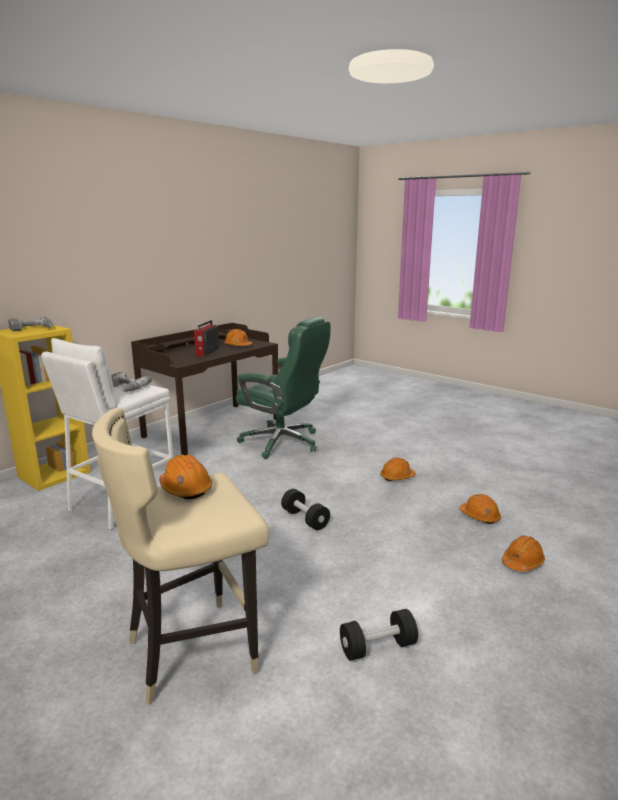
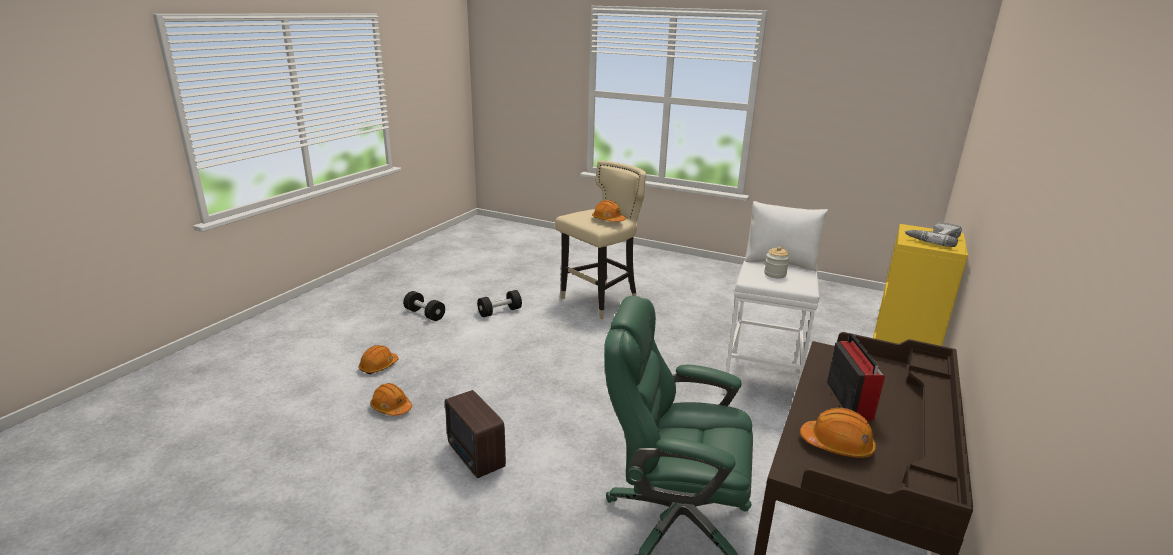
camera: 165 degrees right, 5 degrees up
power drill [111,372,152,392] -> jar [764,246,790,278]
black dumbbell [281,489,330,530] -> black dumbbell moved to [403,291,445,321]
orange hard hat [380,458,416,481] -> radio [445,390,506,478]

